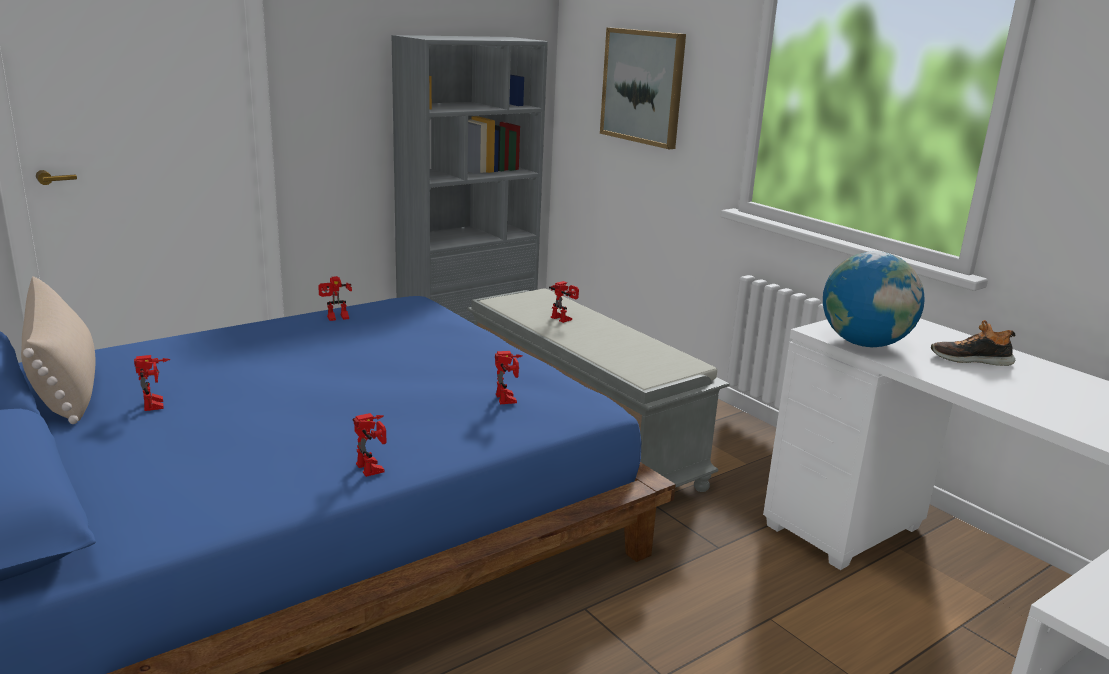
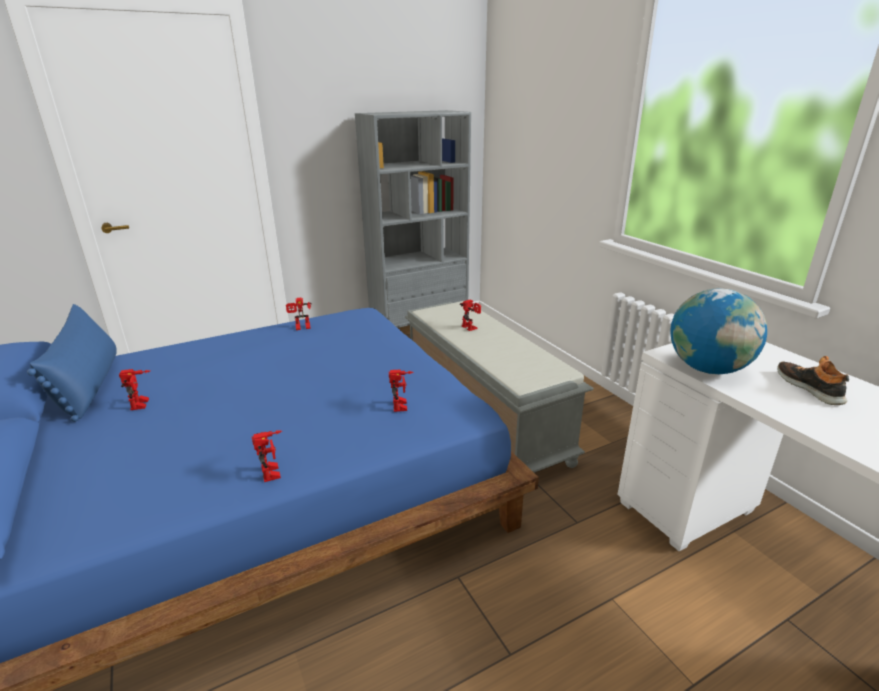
camera: 10 degrees right, 5 degrees up
beige pillow [21,276,95,424] -> blue pillow [27,304,117,422]
picture [600,28,686,149] -> none
shoe [931,320,1015,366] -> shoe turned 60 degrees clockwise [777,356,849,405]

